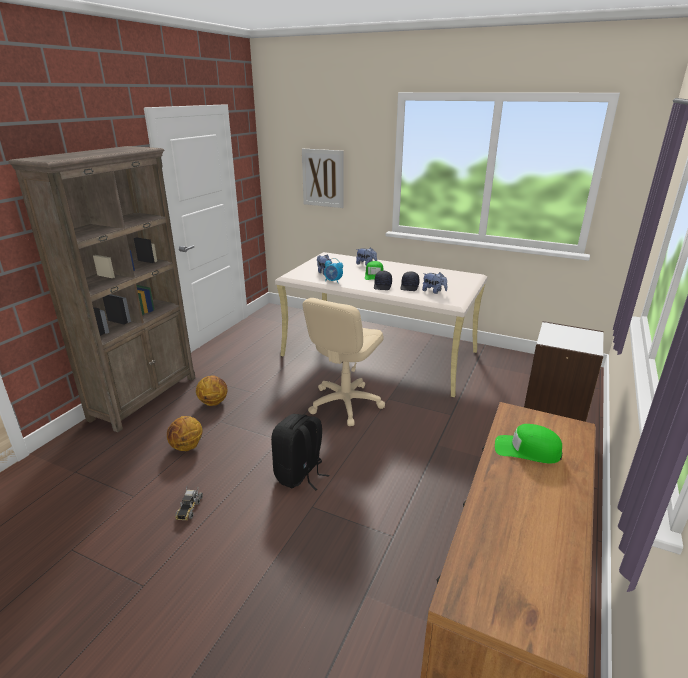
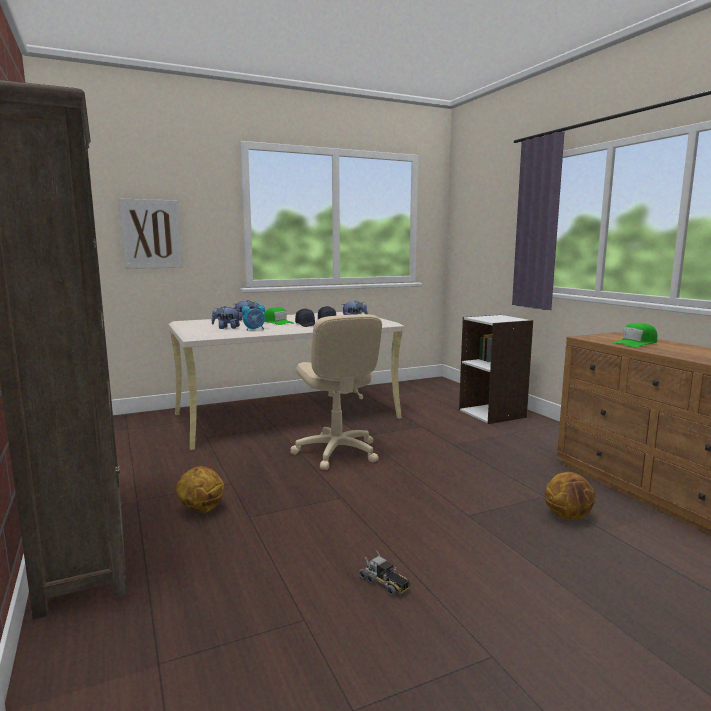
camera: 50 degrees left, 15 degrees down
basketball [167,416,203,451] -> basketball moved to [545,472,595,520]
black backpack [271,414,330,490] -> none

